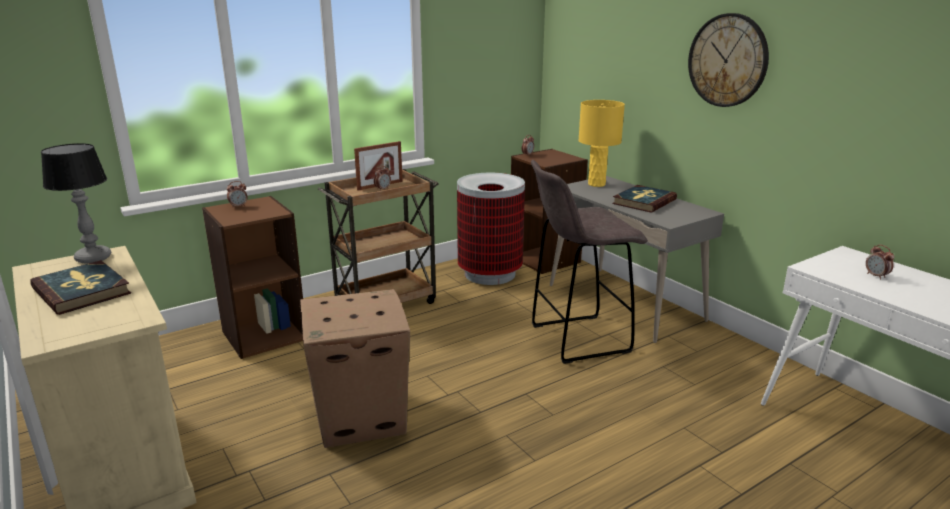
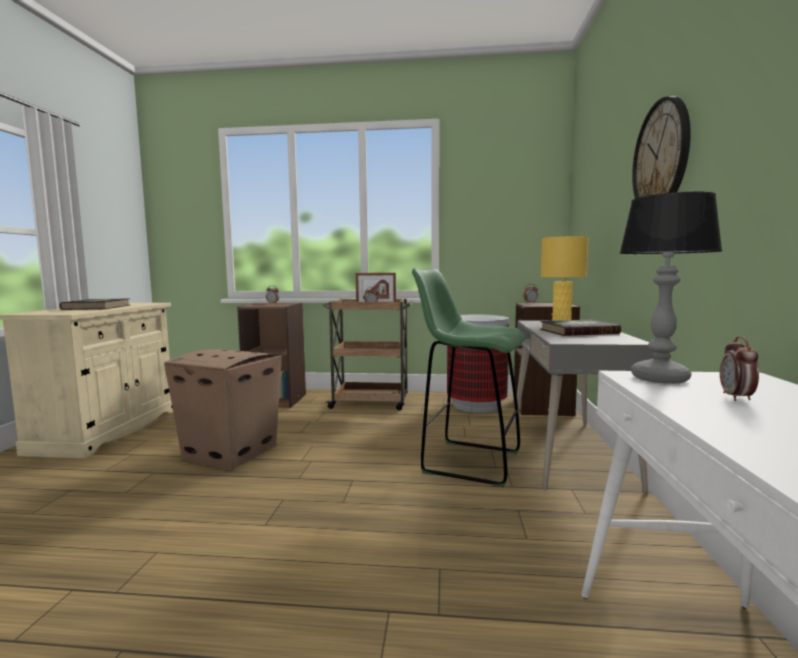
camera: 40 degrees right, 15 degrees down
table lamp [41,143,111,263] -> table lamp moved to [619,192,723,384]
grey stool [531,160,648,364] -> green stool [412,268,525,487]

